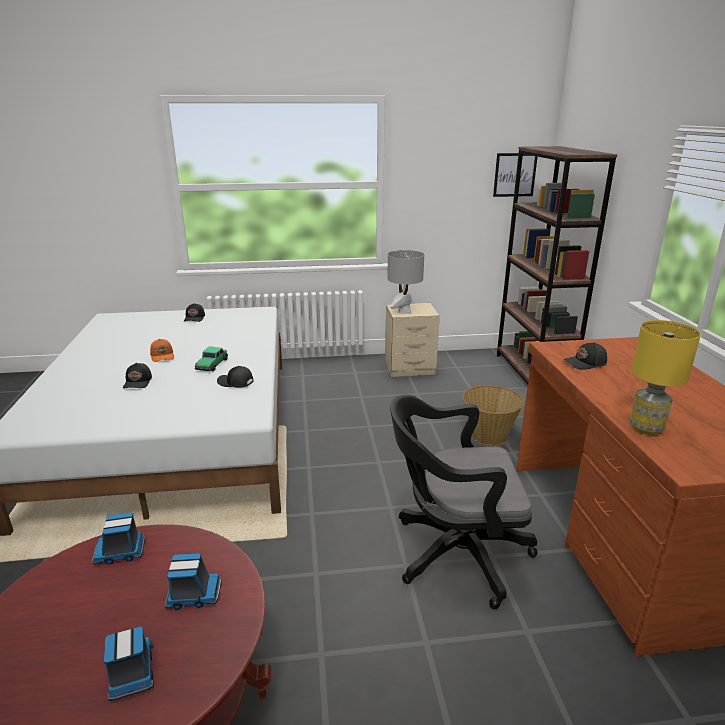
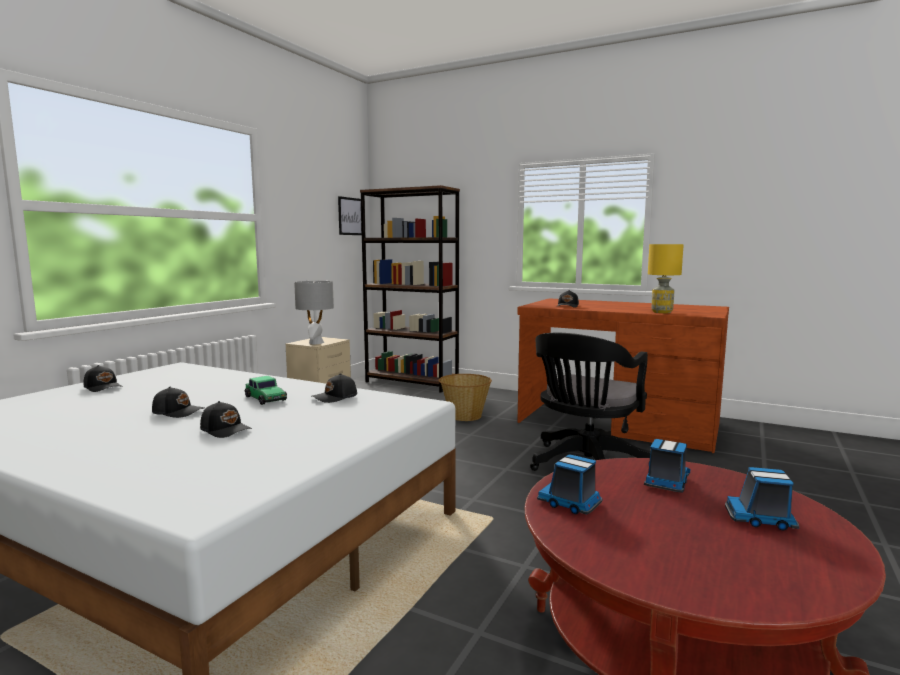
camera: 55 degrees left, 15 degrees down
toy truck [92,512,145,565] -> toy truck turned 105 degrees clockwise [537,454,603,515]
orange cap [150,339,174,362] -> black cap [152,387,204,418]

